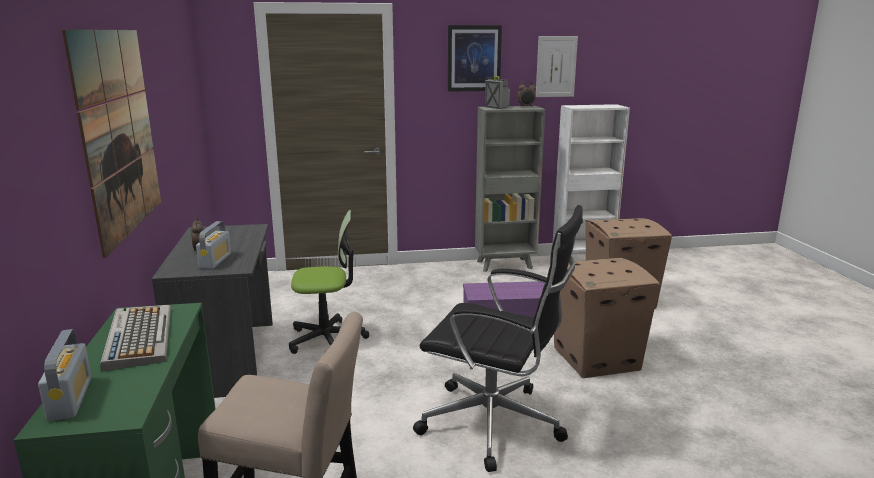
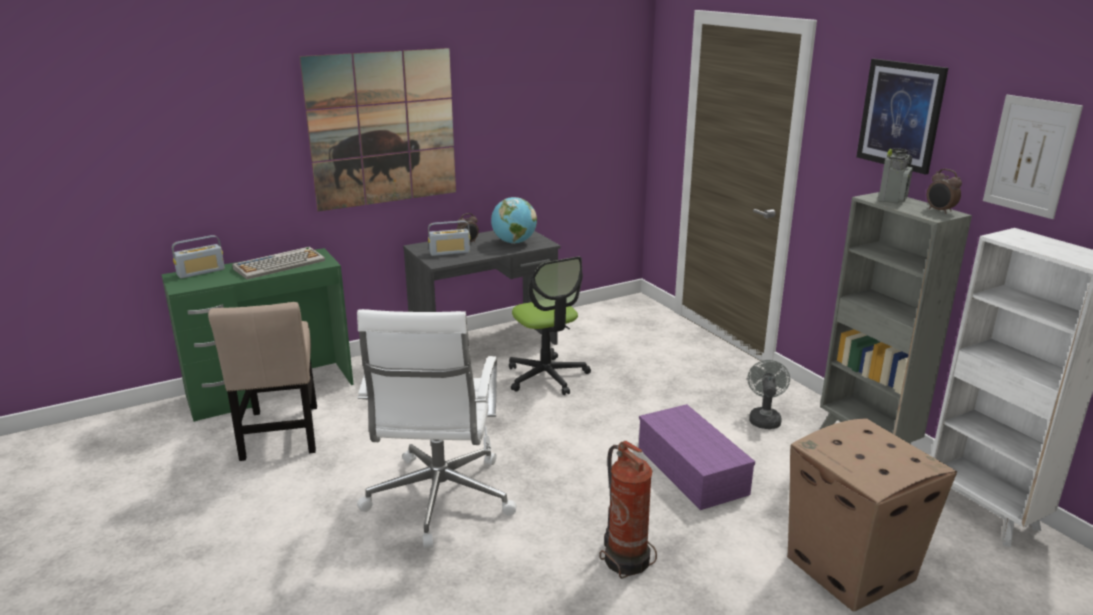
camera: 70 degrees right, 5 degrees up
black office chair [413,205,583,472] -> white office chair [357,309,517,549]
cardboard box [554,258,660,378] -> fire extinguisher [599,441,657,579]
none -> globe [491,197,537,244]
none -> grey fan [747,360,790,429]

